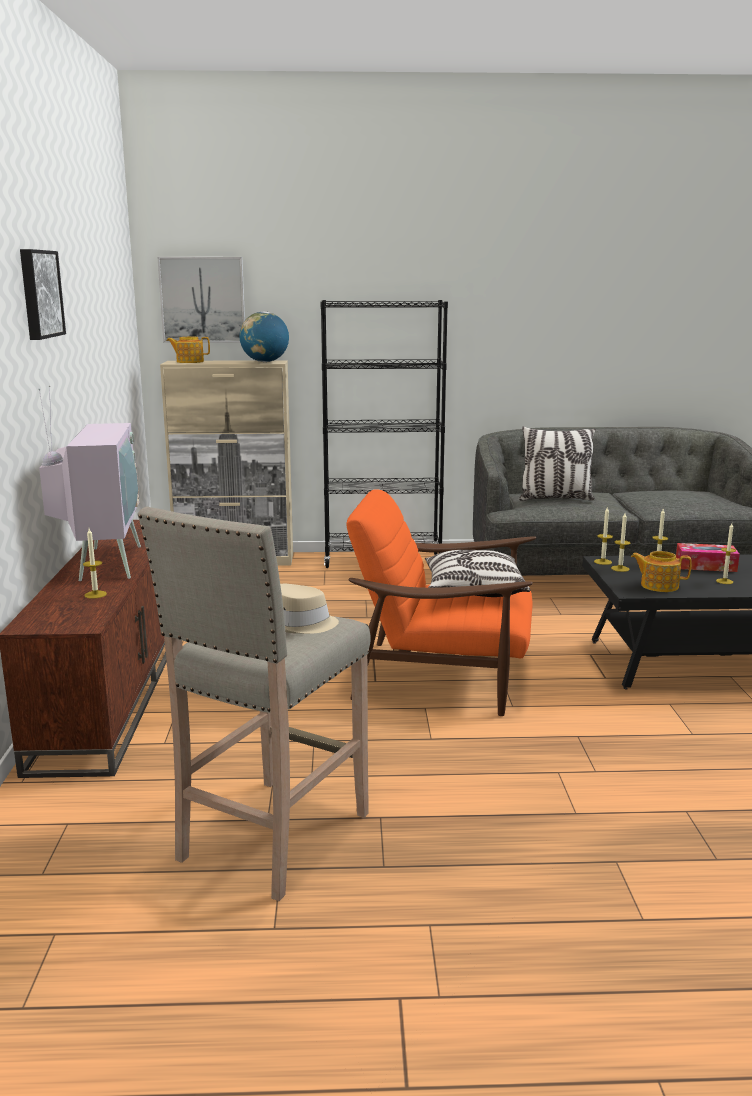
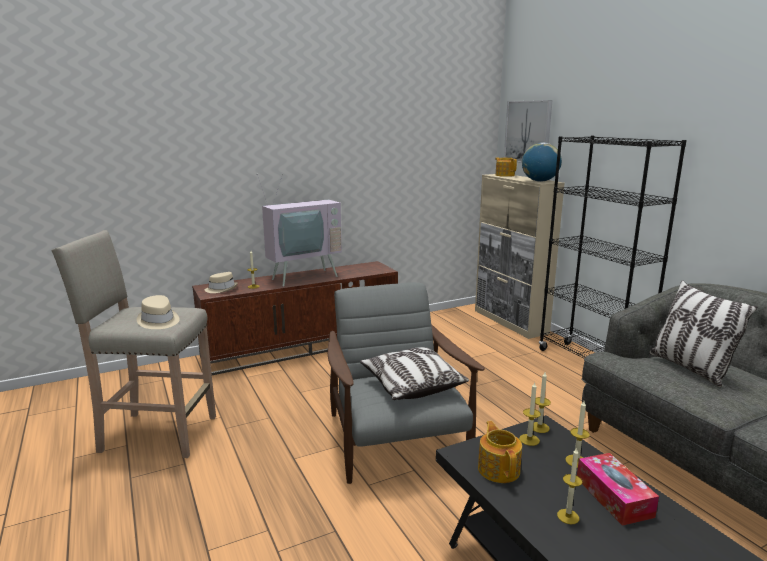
camera: 65 degrees right, 0 degrees up
picture [20,249,66,340] -> none
orange armchair [346,489,536,716] -> grey armchair [328,282,485,484]
none -> beige hat [205,272,238,293]

